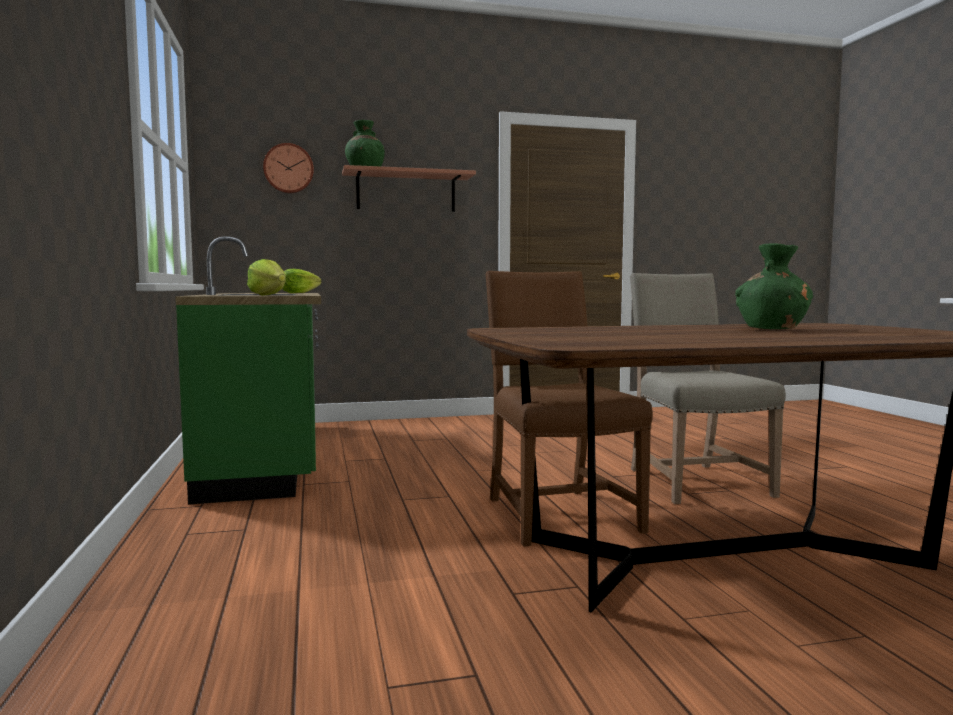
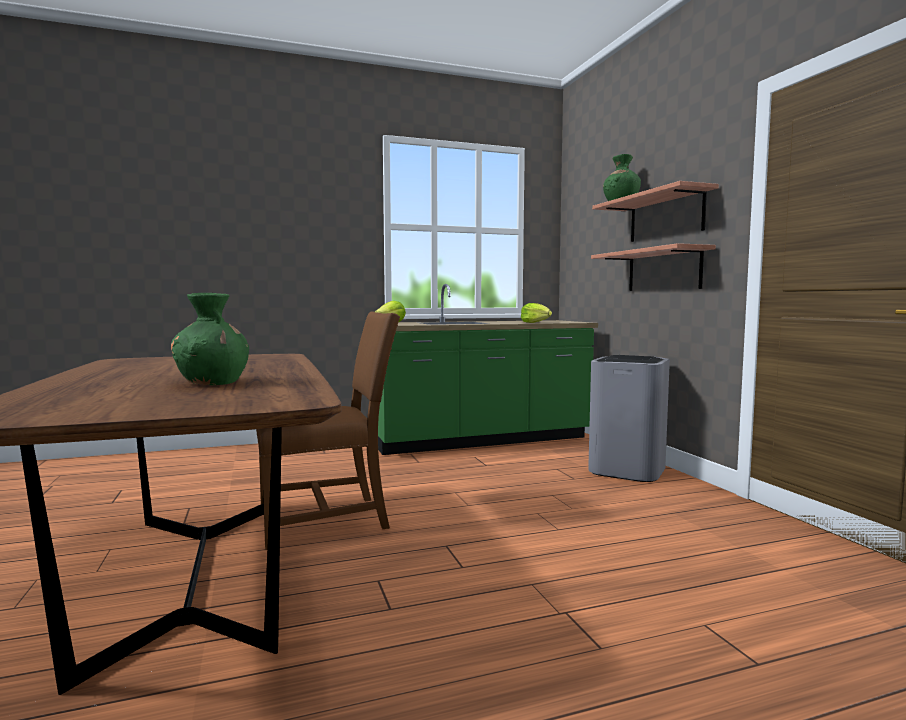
camera: 85 degrees right, 0 degrees up
wall clock [263,143,314,193] -> none
beige chair [630,273,786,504] -> none
none -> grey trash can [588,355,670,482]
none -> shelf [591,243,716,291]

